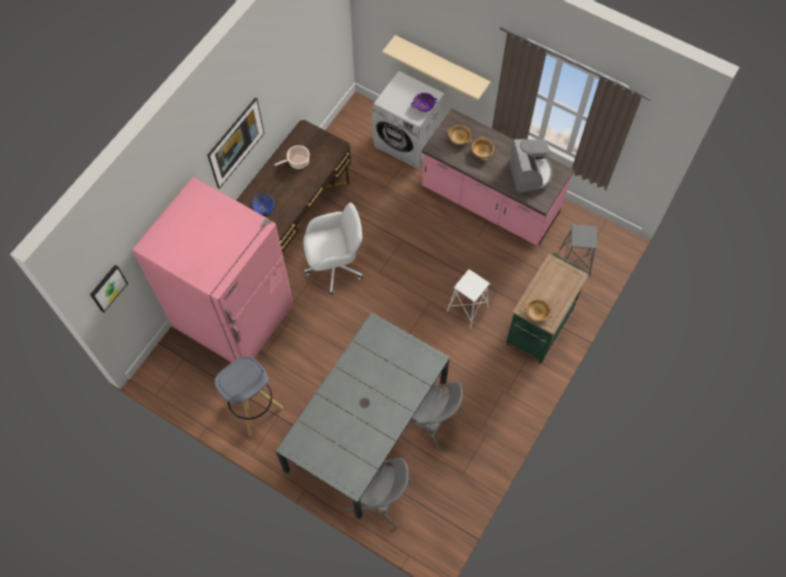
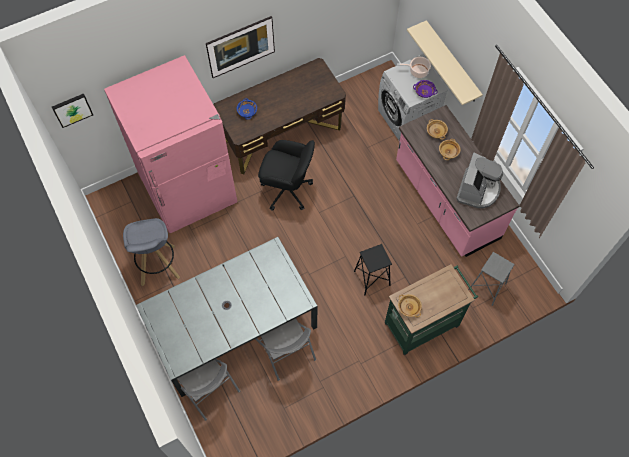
camera: 30 degrees right, 0 degrees up
cooking pot [274,145,310,169] -> cooking pot moved to [397,57,431,78]
white office chair [303,203,363,295] -> black office chair [258,140,315,211]
white stool [447,269,490,329] -> black stool [354,244,392,296]

